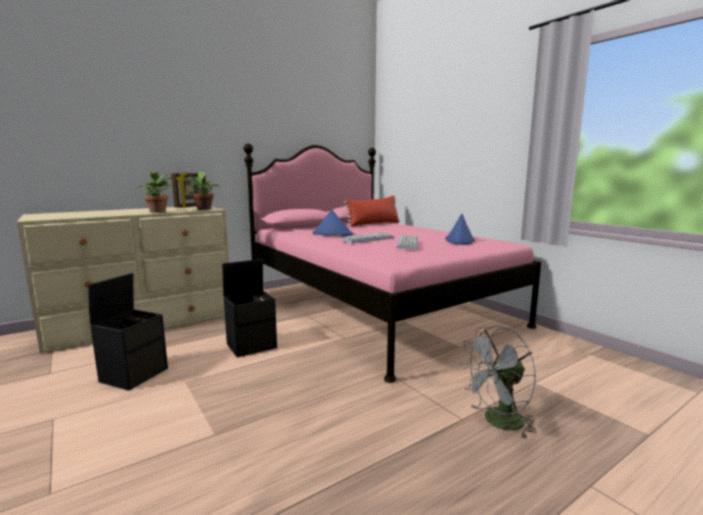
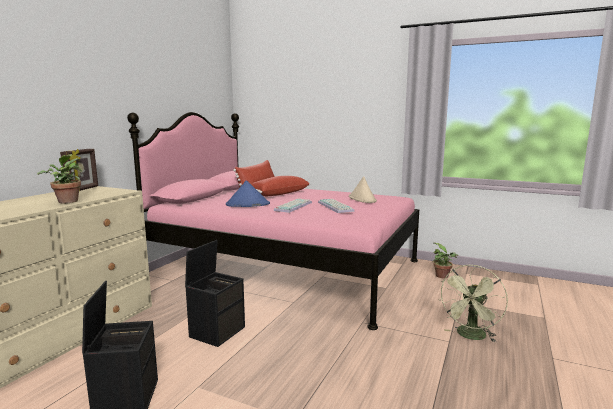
camera: 30 degrees left, 0 degrees up
potted plant [184,172,220,210] -> potted plant moved to [432,243,458,278]
blue hat [445,214,475,245] -> beige hat [349,176,377,203]
grey fan [460,326,537,438] -> green fan [438,265,508,342]
none -> red pillow [251,176,310,196]

